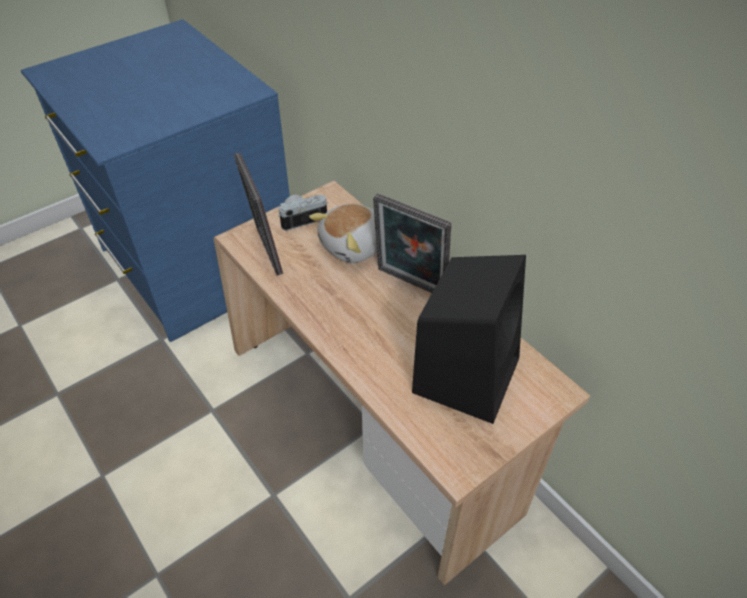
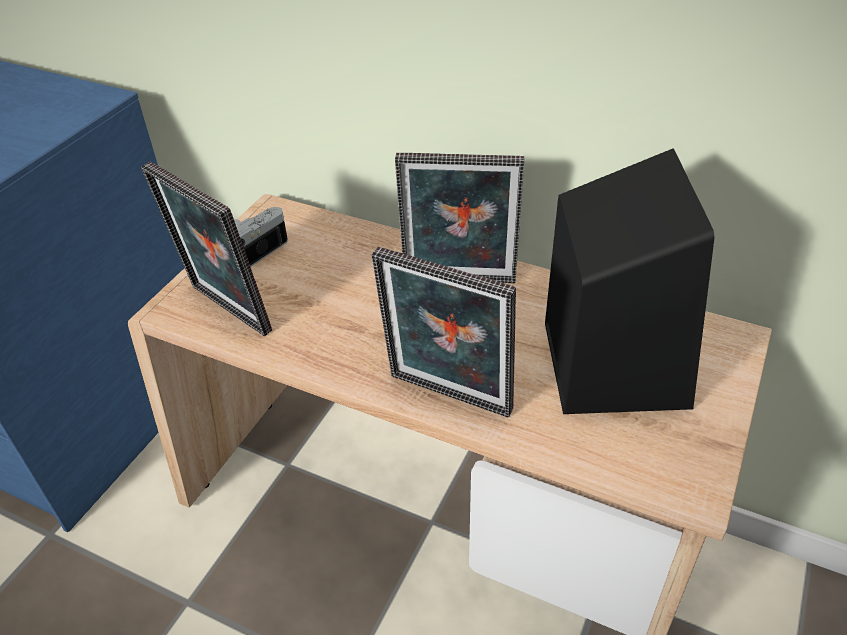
camera: 25 degrees left, 5 degrees down
plush toy [309,204,377,263] -> none
none -> picture frame [372,247,516,418]

